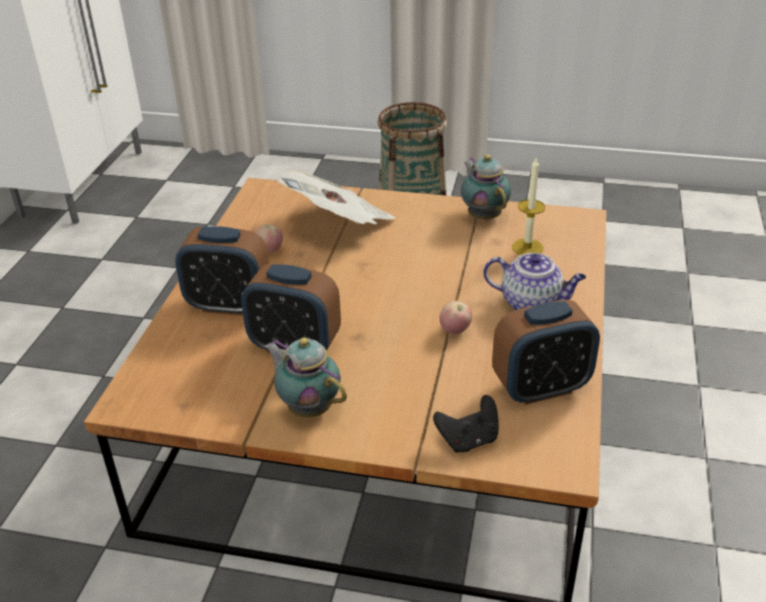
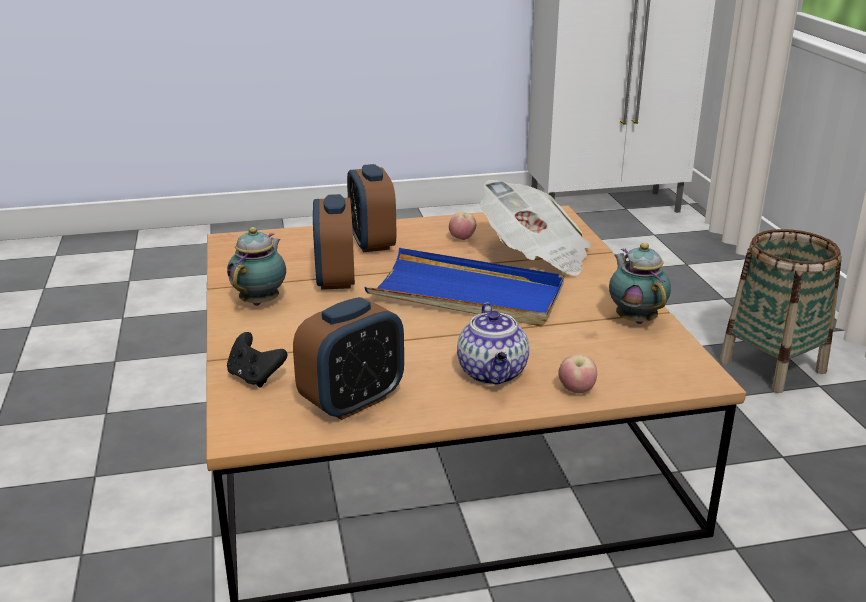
camera: 65 degrees right, 10 degrees down
apple [440,301,472,334] -> apple moved to [558,354,597,394]
teapot [461,154,511,220] -> teapot turned 60 degrees counterclockwise [609,243,671,324]
alarm clock [492,300,600,405] -> alarm clock turned 90 degrees counterclockwise [293,297,404,420]
candle [512,158,545,255] -> none
none -> blue tray [364,248,564,326]

